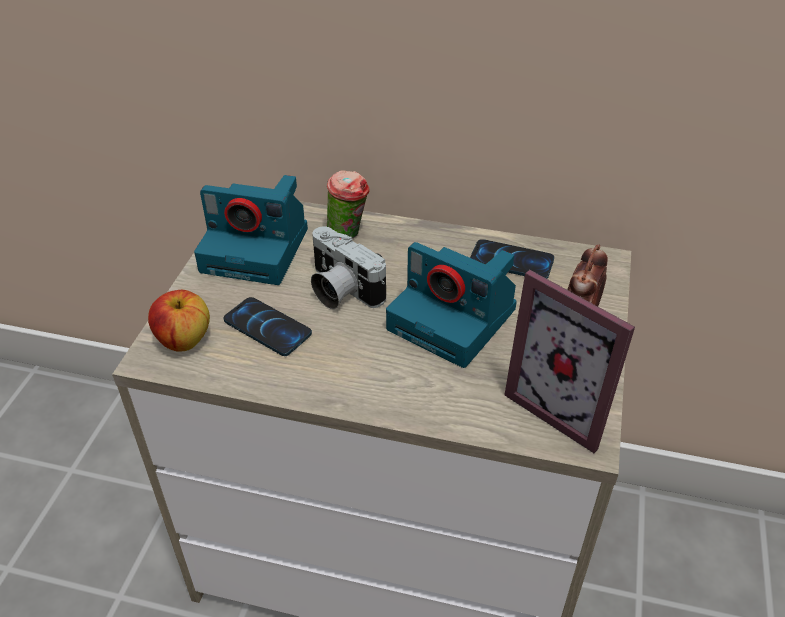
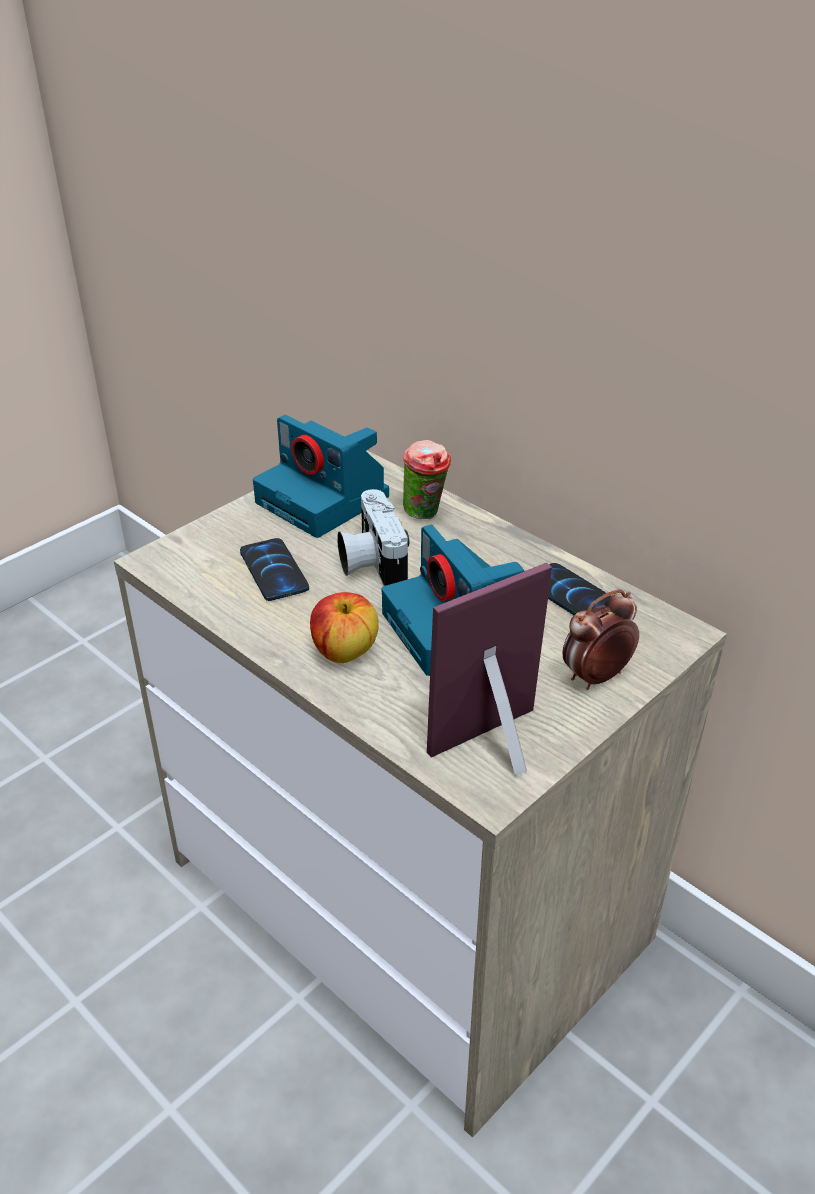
camera: 30 degrees right, 5 degrees down
apple [148,290,210,352] -> apple moved to [310,592,379,663]
picture frame [504,270,635,453] -> picture frame turned 75 degrees clockwise [427,563,552,776]

